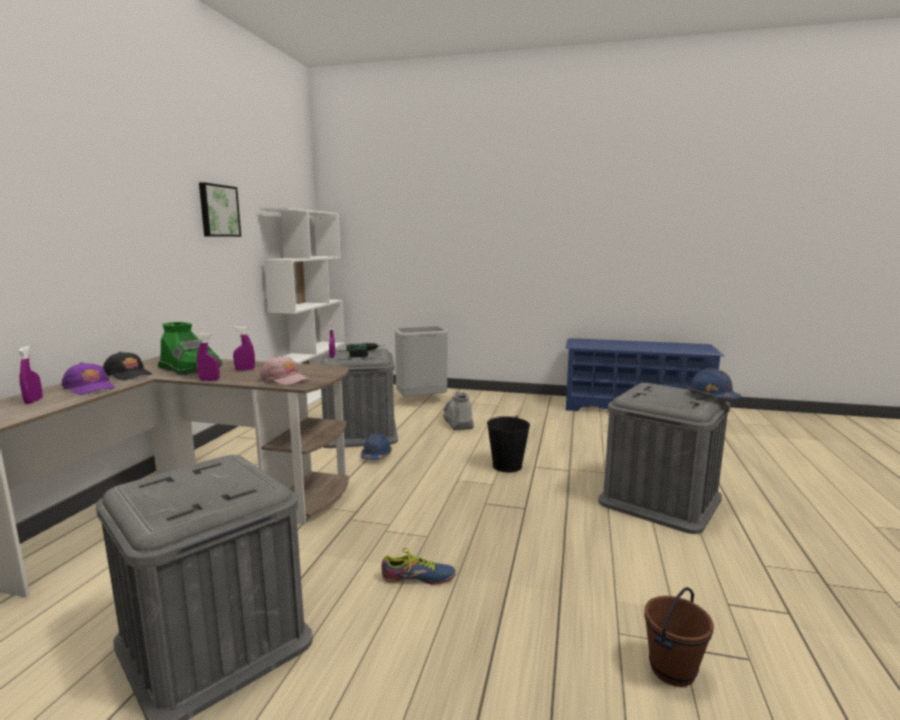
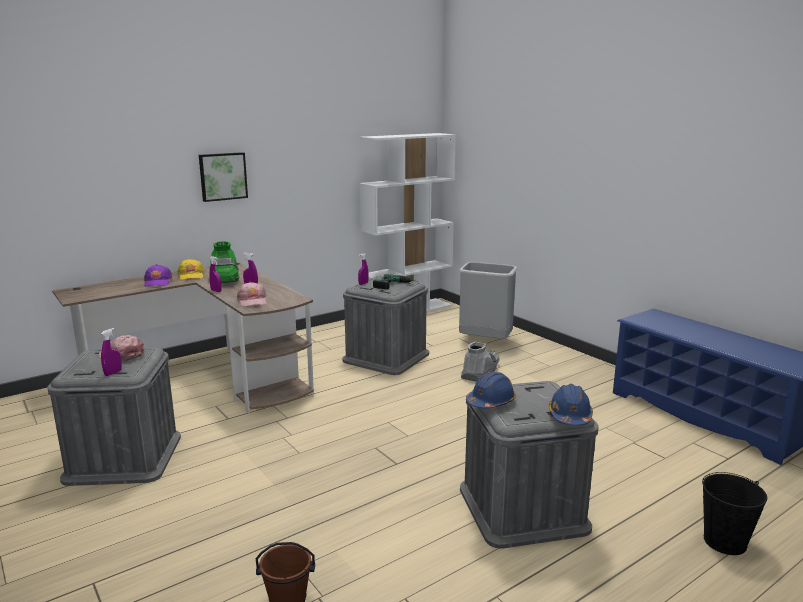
camera: 40 degrees right, 5 degrees up
purple spray bottle [18,345,42,404] -> purple spray bottle moved to [101,328,122,376]
black cap [103,352,152,380] -> yellow cap [177,259,204,280]
picture [199,182,241,237] -> picture moved to [199,152,248,202]
blue hard hat [361,433,392,460] -> blue hard hat moved to [466,372,516,409]
shoe [381,548,456,584] -> none
black bucket [487,416,530,472] -> black bucket moved to [702,472,767,555]
none -> pink cap [99,335,144,361]

